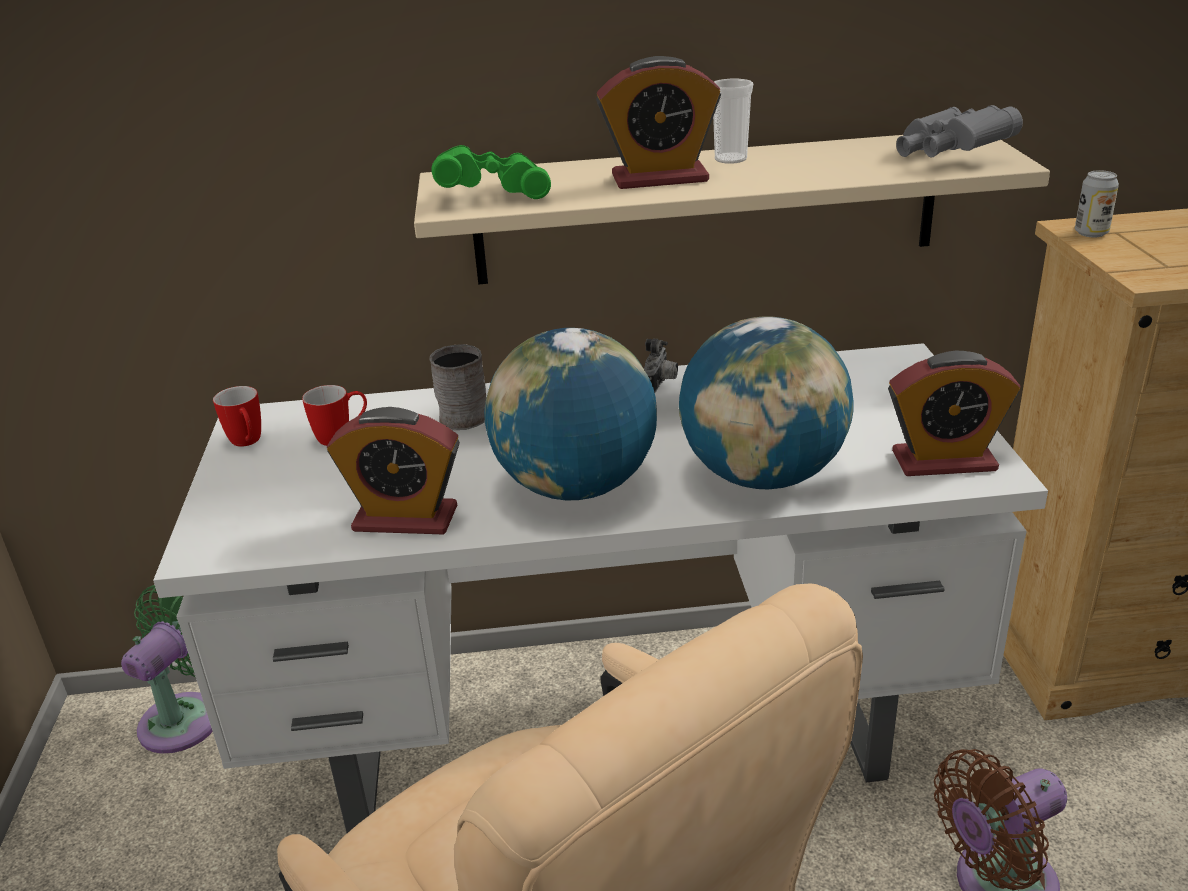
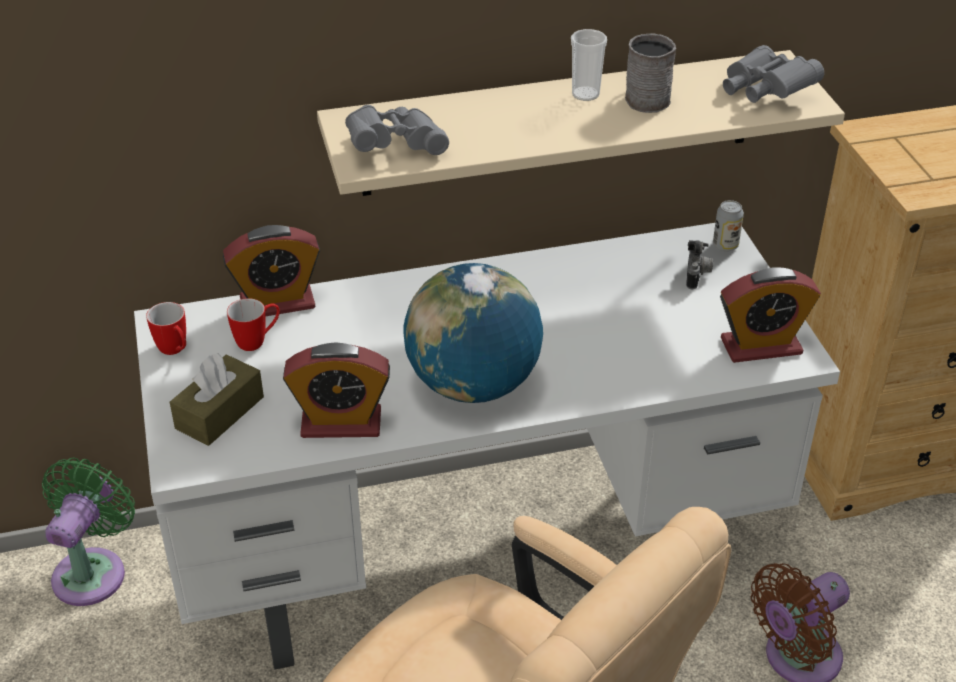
camera: 10 degrees left, 10 degrees up
grey mug [429,344,487,430] -> grey mug moved to [625,33,676,113]
green binoculars [431,145,551,199] -> grey binoculars [345,105,449,155]
alarm clock [596,56,721,189] -> alarm clock moved to [223,225,320,317]
camera [644,338,678,393] -> camera moved to [686,240,713,289]
globe [679,316,853,489] -> none
can [1075,170,1119,237] -> can moved to [713,200,744,252]
none -> brown tissue box [170,353,264,446]

